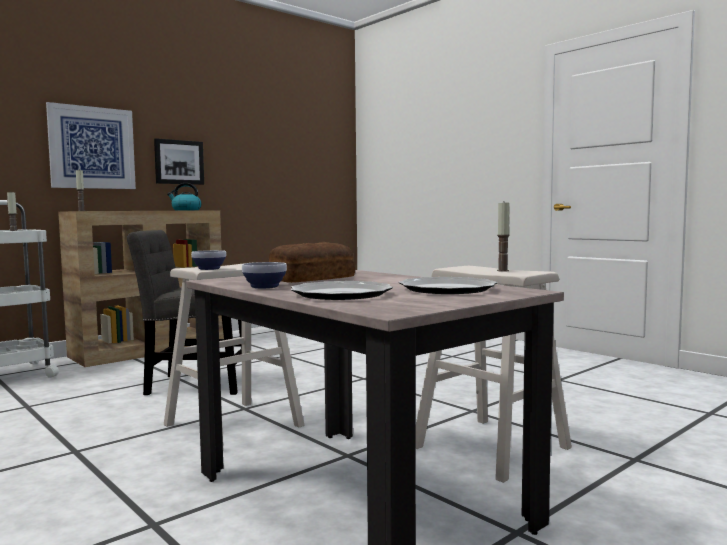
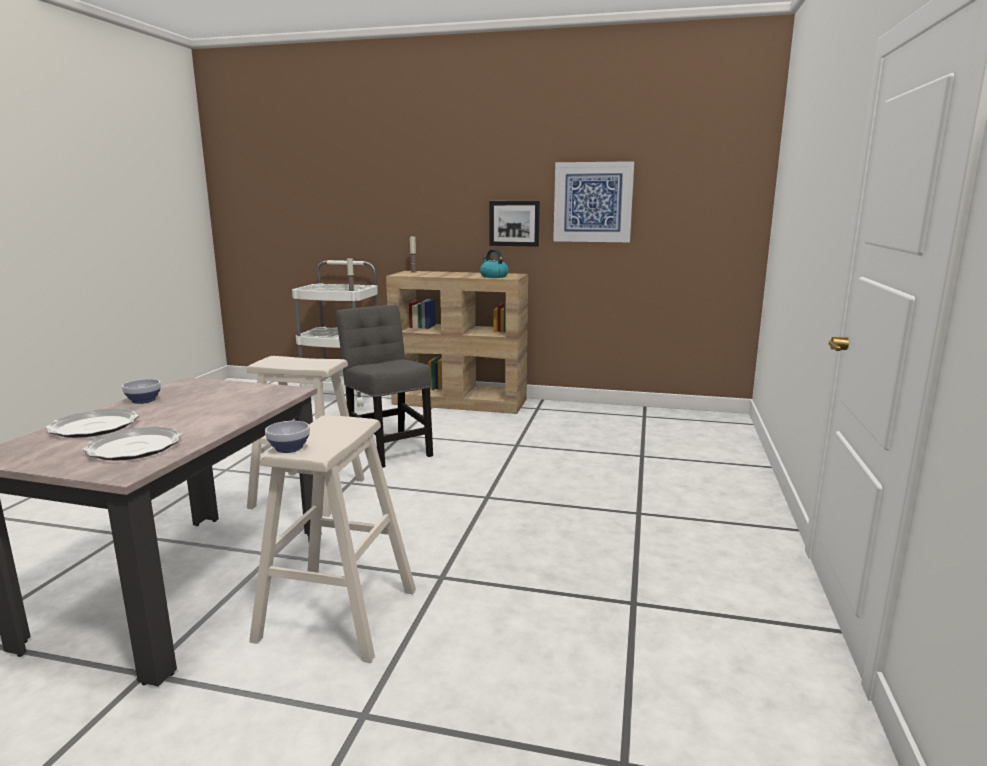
camera: 55 degrees right, 10 degrees up
picture [46,102,136,189] -> picture moved to [553,161,634,242]
bowl [191,250,226,270] -> bowl moved to [265,421,310,453]
bread [269,242,355,283] -> none
candle [497,203,510,272] -> none

